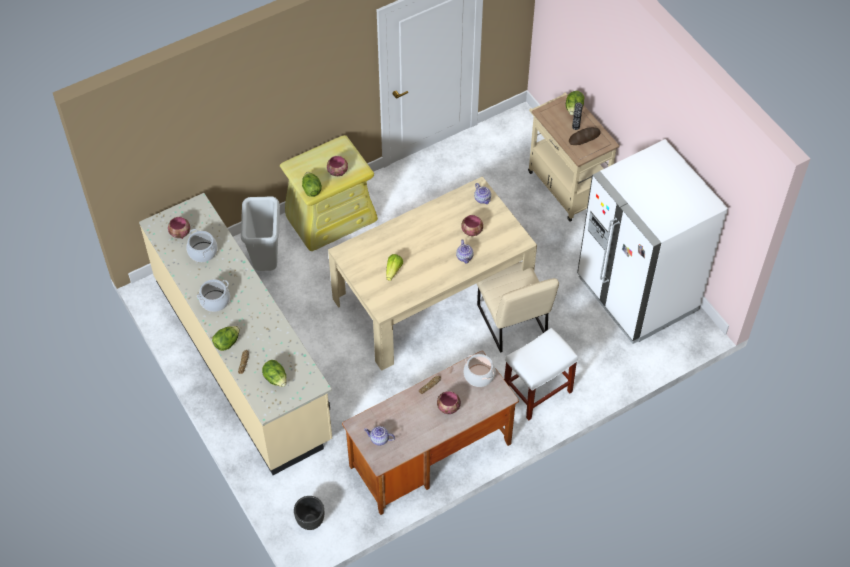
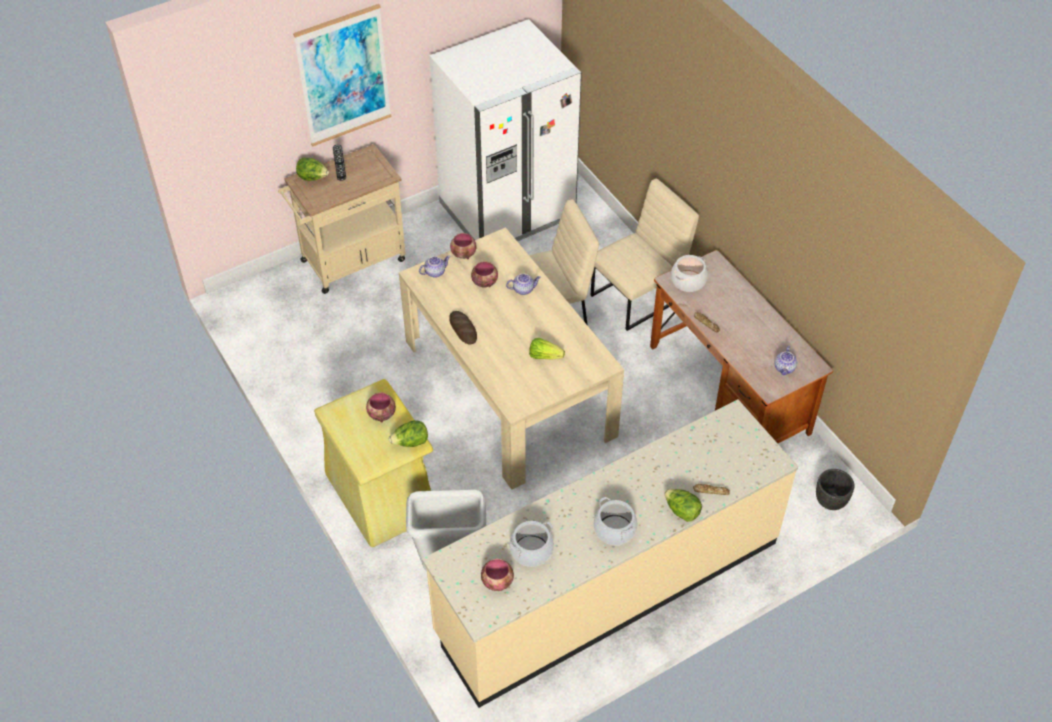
camera: 90 degrees left, 5 degrees down
lettuce [262,360,287,387] -> none
bowl [437,391,461,414] -> bowl moved to [450,233,477,259]
white stool [504,328,578,420] -> beige chair [591,178,699,331]
bread [569,127,601,145] -> bread moved to [449,311,477,345]
none -> picture [293,4,391,146]

